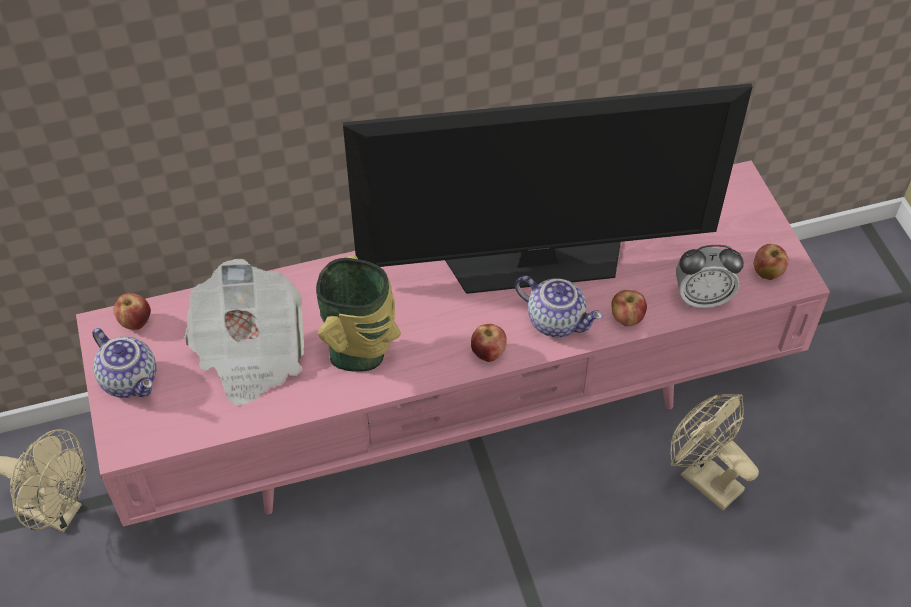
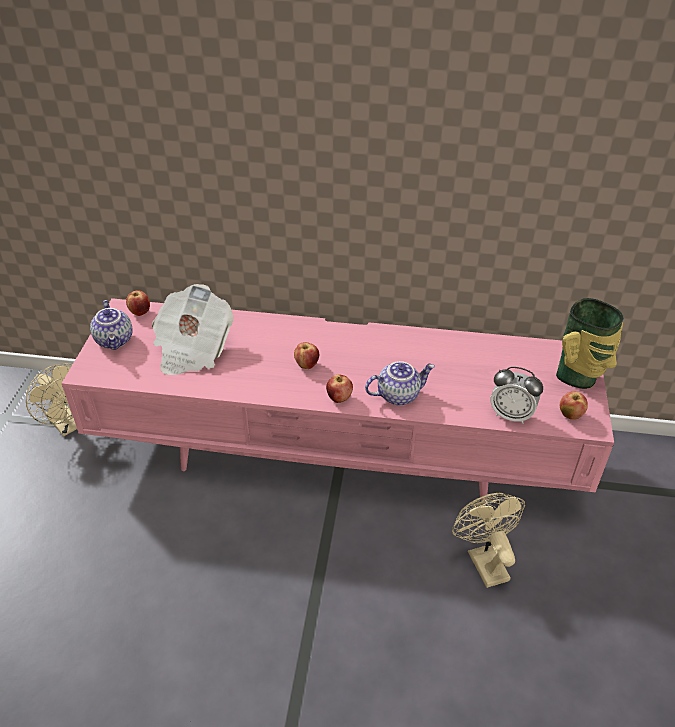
camera: 25 degrees right, 10 degrees down
vase [316,254,401,372] -> vase moved to [556,298,624,389]
television [343,83,753,294] -> none
teapot [515,276,602,337] -> teapot turned 75 degrees counterclockwise [365,361,435,405]
apple [612,290,647,326] -> apple moved to [294,342,319,369]

